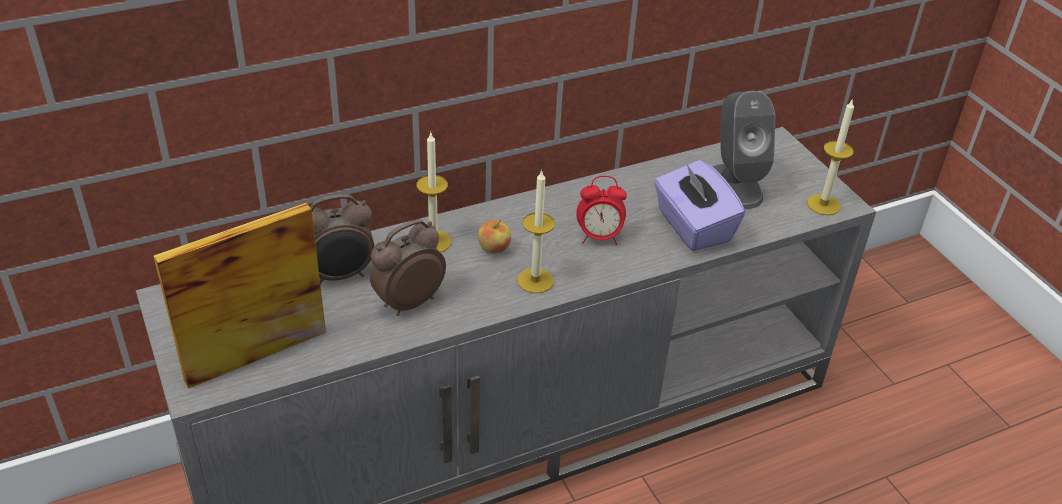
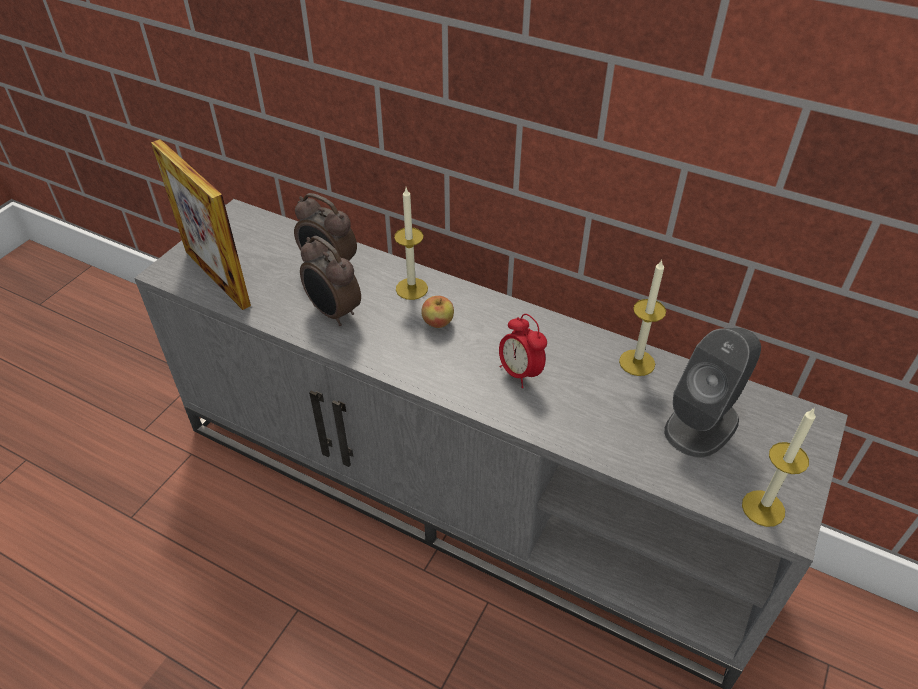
camera: 55 degrees right, 5 degrees up
picture frame [153,203,326,388] -> picture frame turned 150 degrees counterclockwise [151,139,251,310]
alarm clock [370,219,446,316] -> alarm clock turned 150 degrees counterclockwise [300,236,361,326]
candle [517,170,555,293] -> candle moved to [619,260,666,376]
purple tissue box [654,160,745,251] -> none

